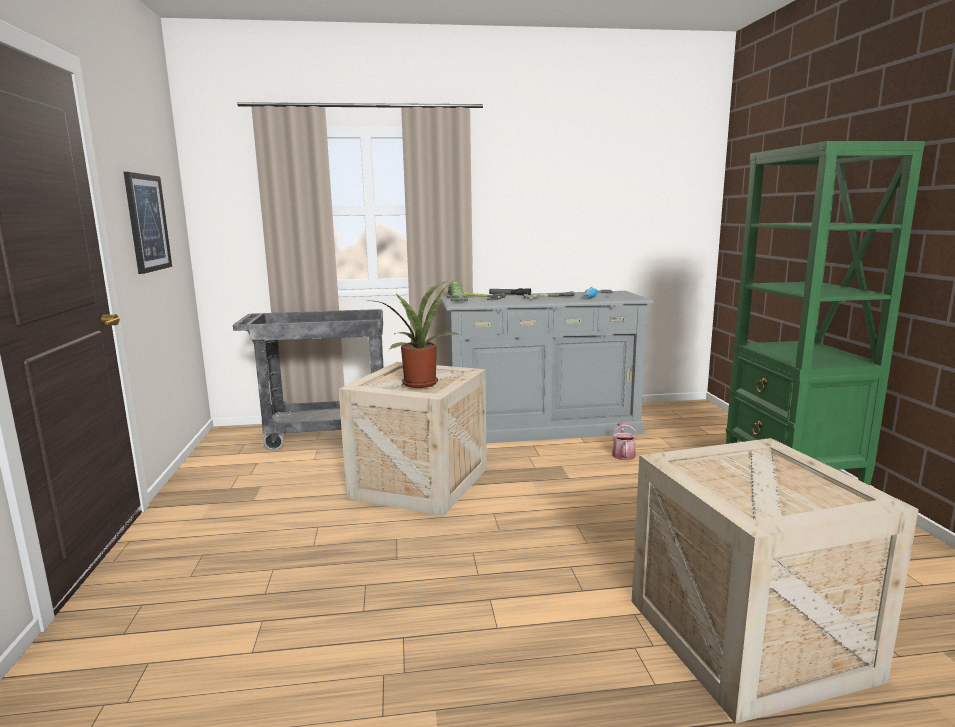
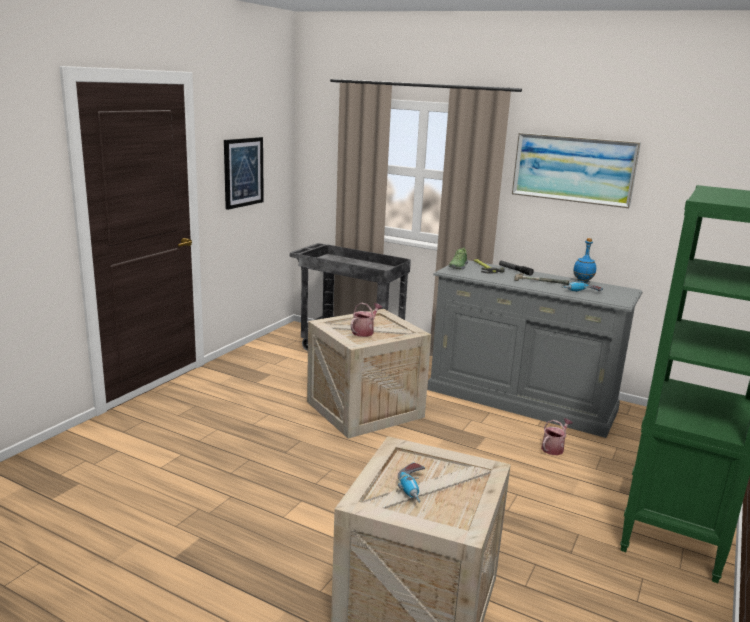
camera: 35 degrees right, 5 degrees up
potted plant [375,281,460,388] -> watering can [350,302,382,337]
none -> power drill [398,462,425,503]
none -> picture [512,133,641,208]
none -> blue bottle [573,238,596,283]

